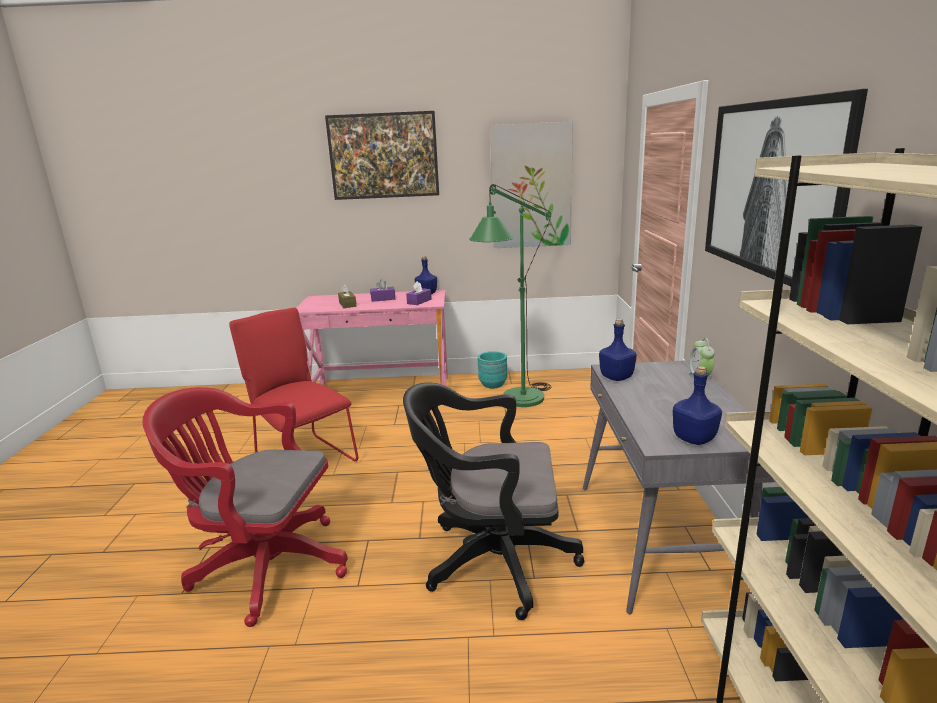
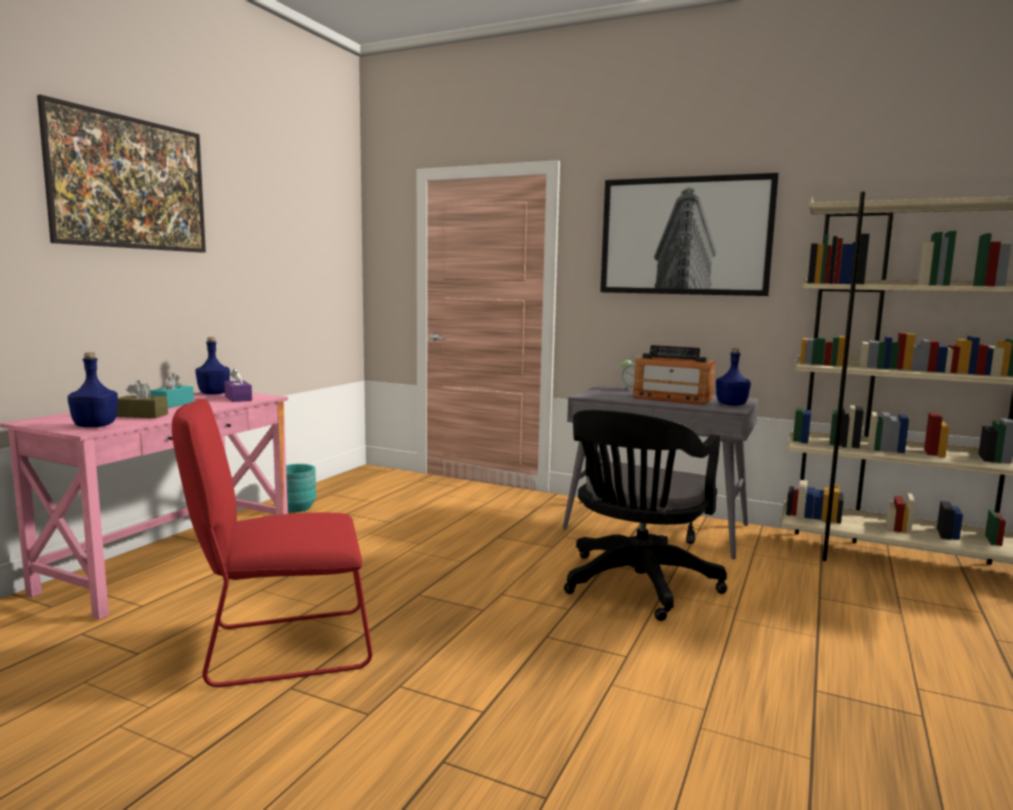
camera: 65 degrees left, 10 degrees down
red office chair [142,387,348,627] -> none
purple tissue box [370,279,395,302] -> turquoise tissue box [150,372,194,408]
green floor lamp [469,184,551,407] -> none
picture [490,121,573,248] -> none
blue bottle [599,319,637,381] -> blue bottle moved to [68,352,118,427]
none -> radio [633,345,715,405]

